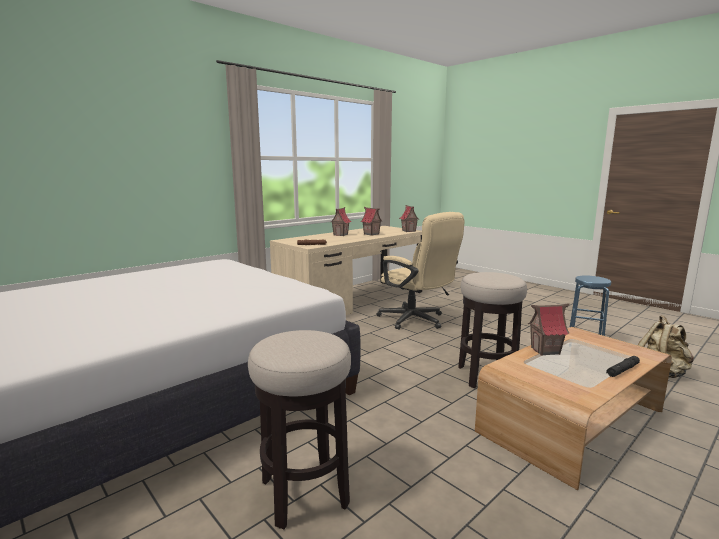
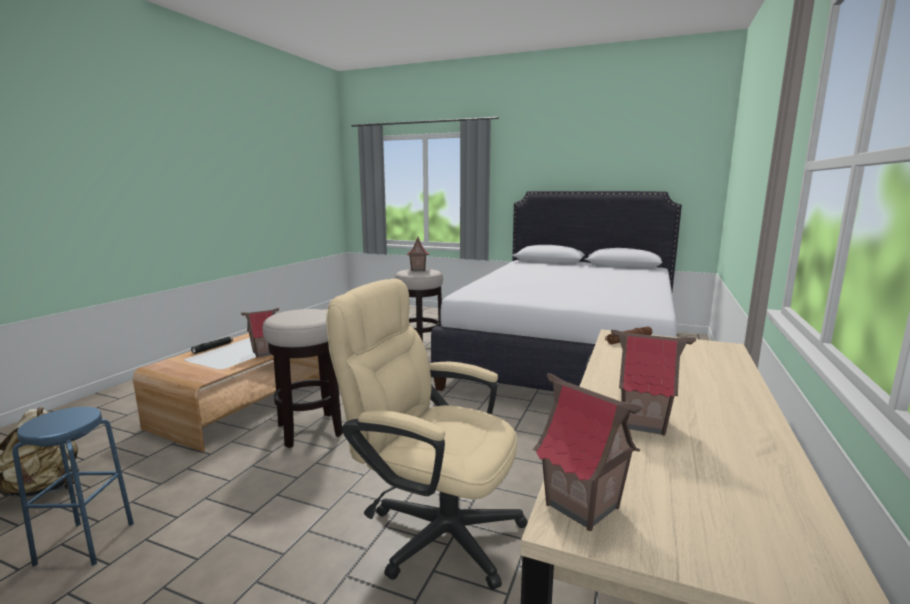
camera: 155 degrees right, 0 degrees up
toy house [331,207,351,236] -> toy house moved to [407,236,429,271]

